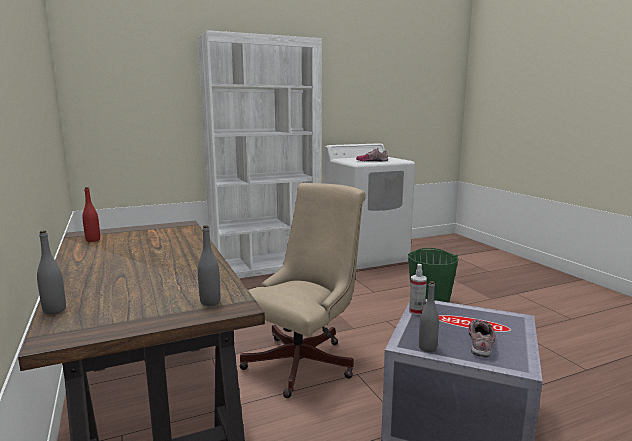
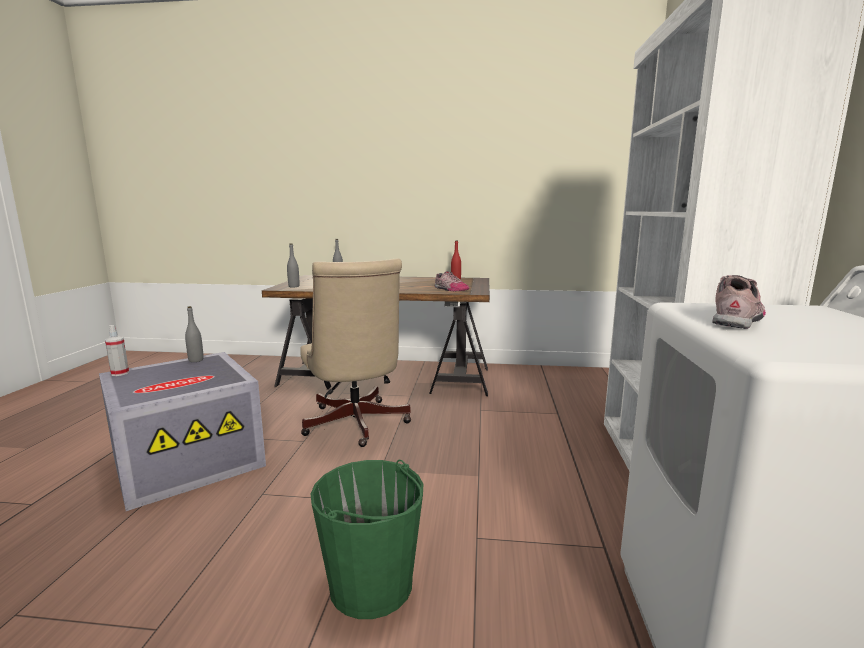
camera: 120 degrees right, 0 degrees up
spray bottle [409,264,427,315] -> spray bottle moved to [105,325,129,376]
shoe [469,319,495,357] -> shoe moved to [435,271,469,291]

